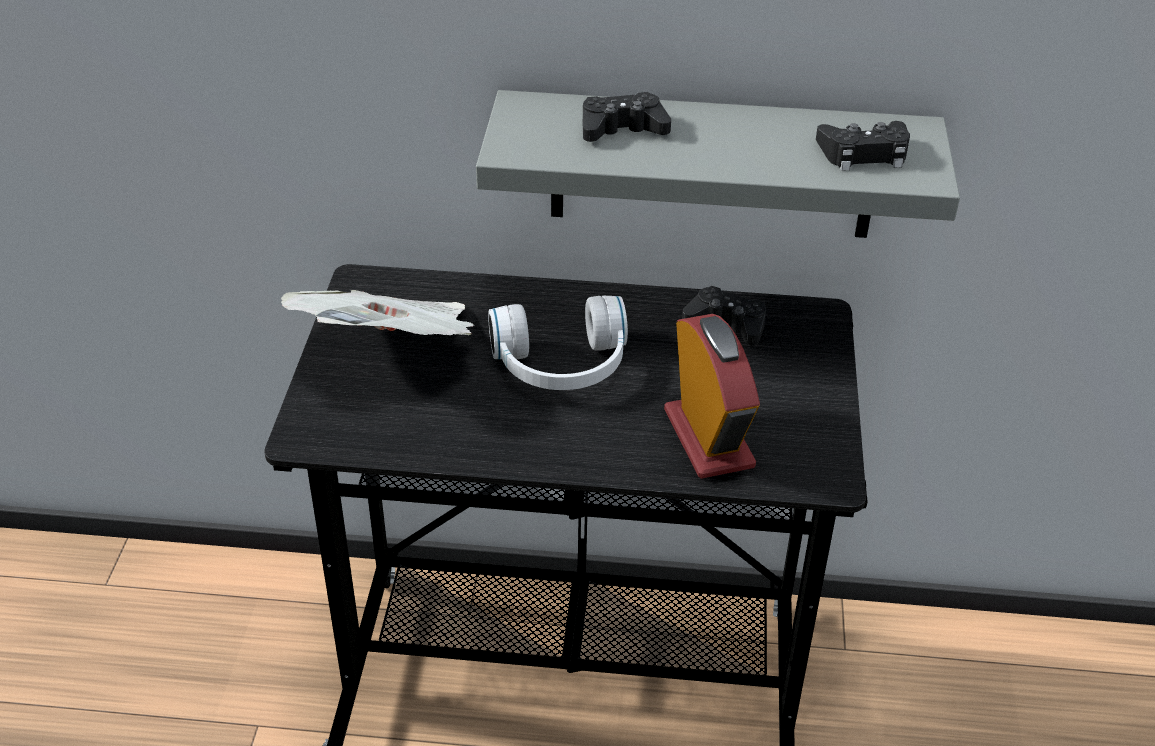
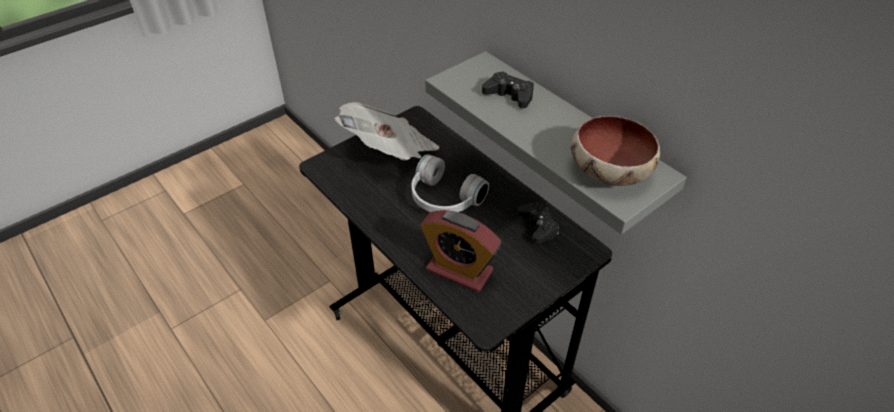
camera: 45 degrees right, 5 degrees up
alarm clock [664,314,760,479] -> alarm clock turned 90 degrees clockwise [420,210,501,292]
black game controller [816,121,910,171] -> bowl [571,116,660,186]

